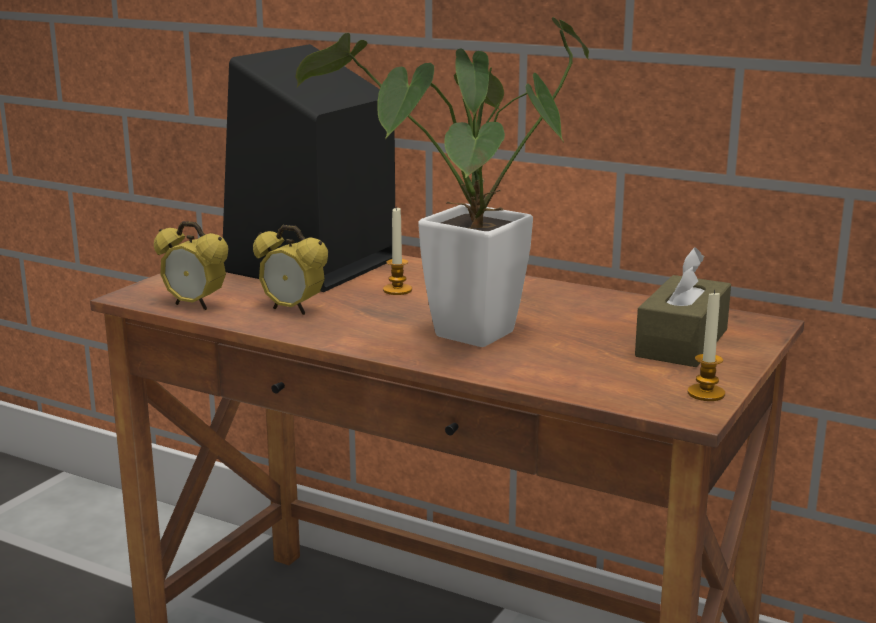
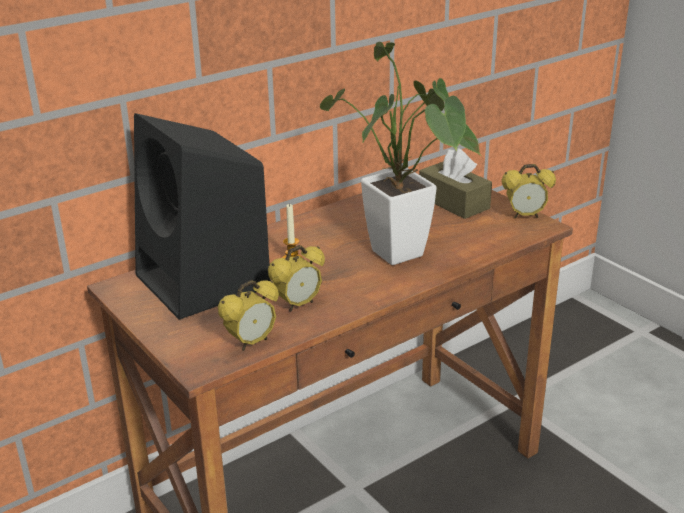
camera: 65 degrees left, 10 degrees up
candle [688,290,725,401] -> alarm clock [501,164,556,219]

